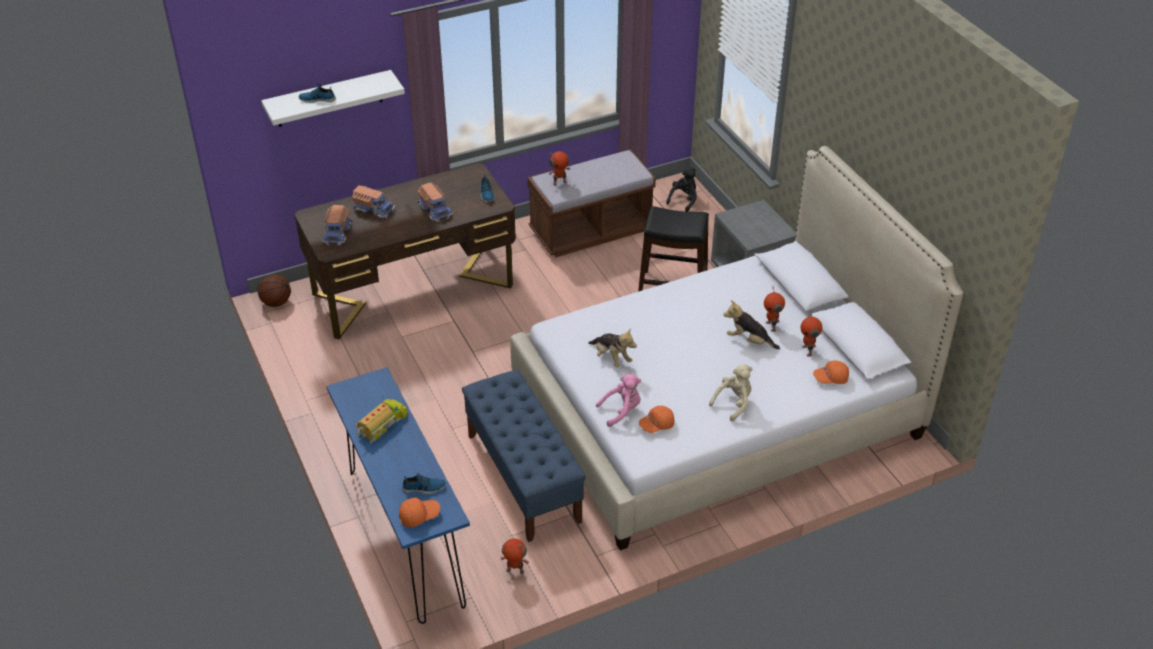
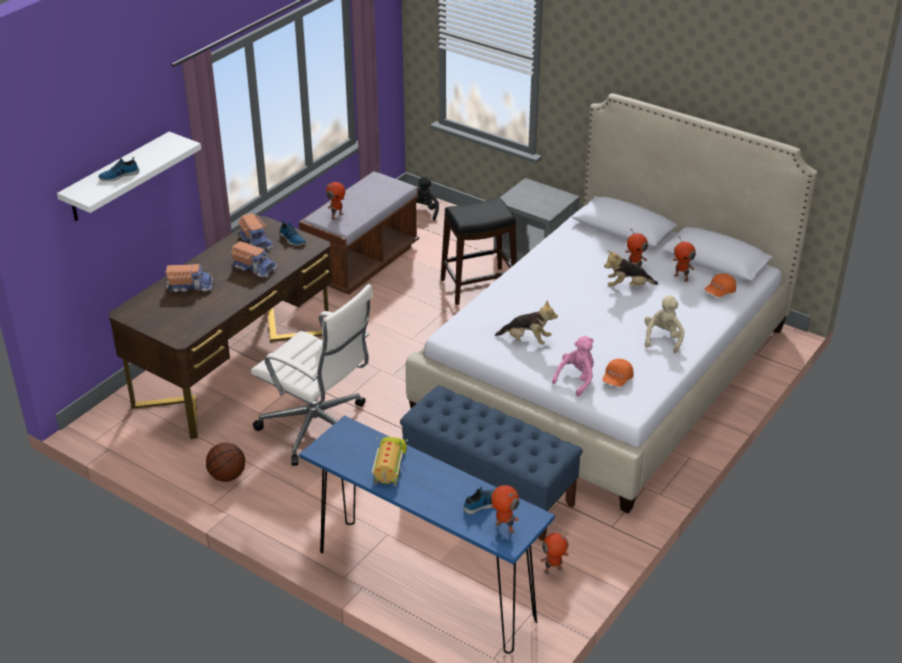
camera: 30 degrees left, 5 degrees down
basketball [258,275,291,307] -> basketball moved to [206,442,245,482]
toy truck [322,205,352,246] -> toy truck moved to [238,213,273,251]
orange cap [399,497,440,527] -> toy robot [490,485,519,534]
none -> white office chair [251,284,373,466]

